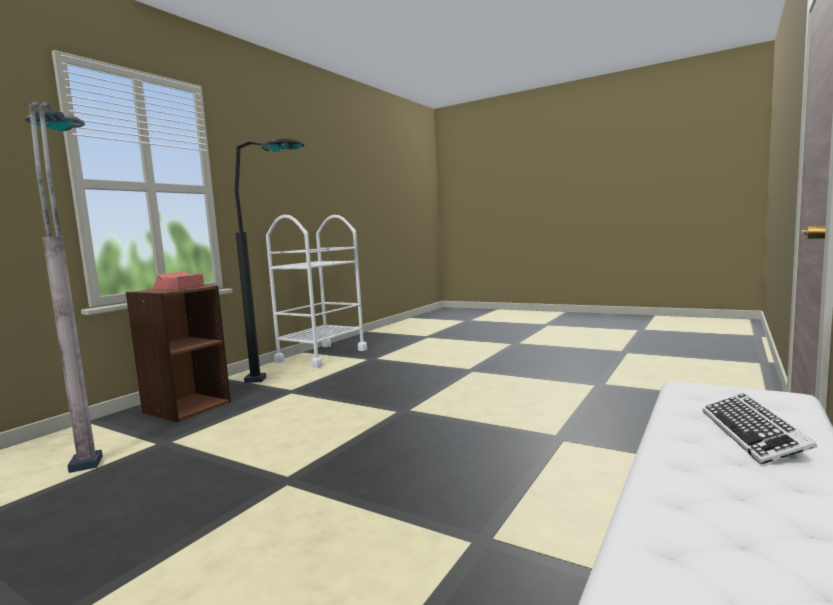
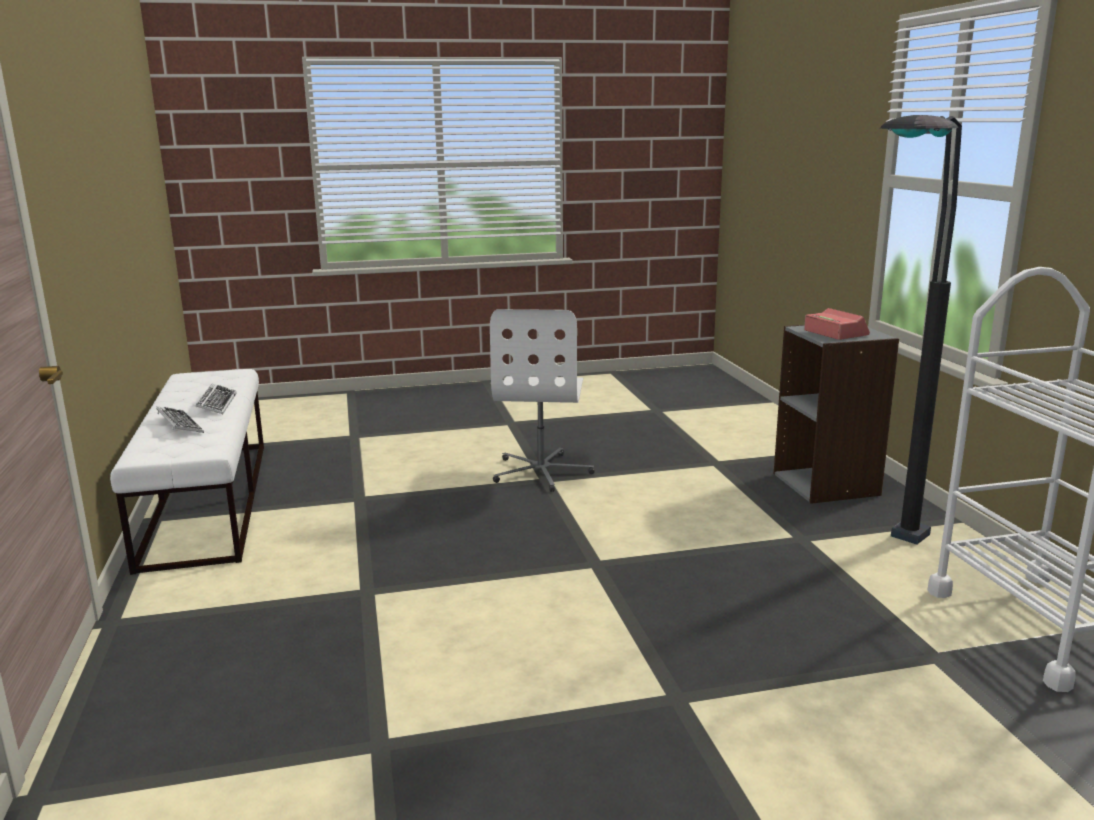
camera: 135 degrees right, 10 degrees up
grey floor lamp [24,102,103,473] -> none
brown bookcase [126,285,231,422] -> grey bookcase [774,325,899,504]
none -> keyboard [196,384,237,414]
none -> white office chair [490,309,595,492]

